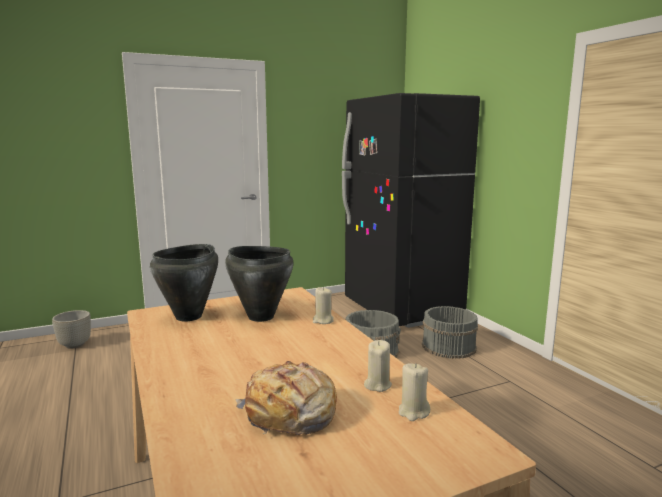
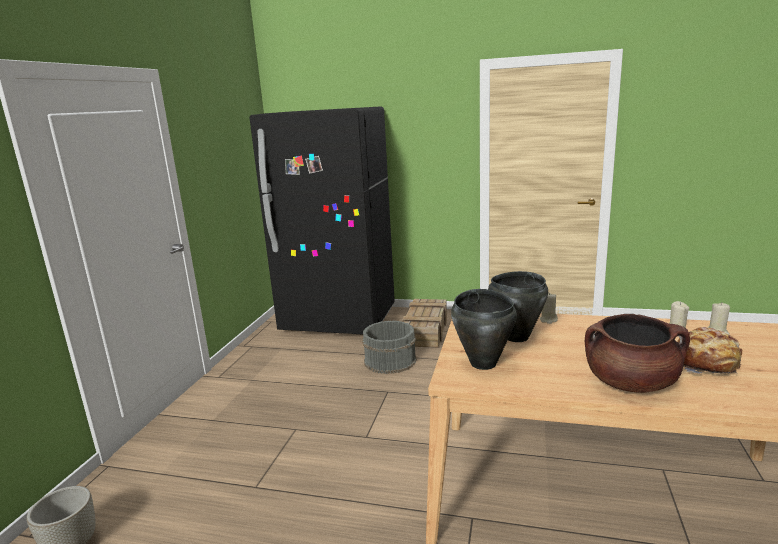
camera: 50 degrees left, 5 degrees up
grey bucket [422,306,478,359] -> crate [402,299,447,348]
none -> brown cooking pot [585,314,690,393]

